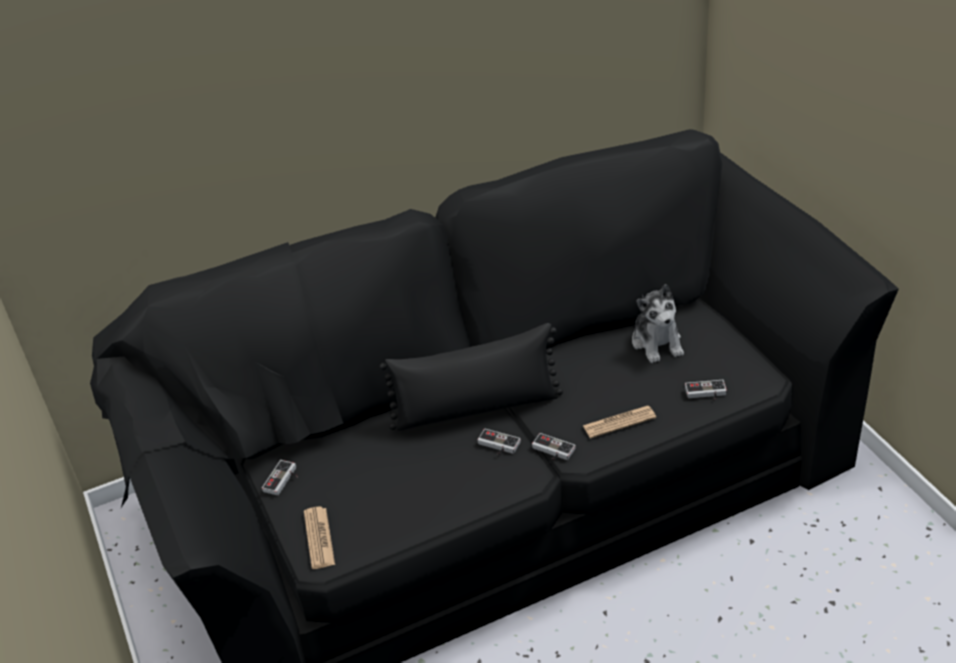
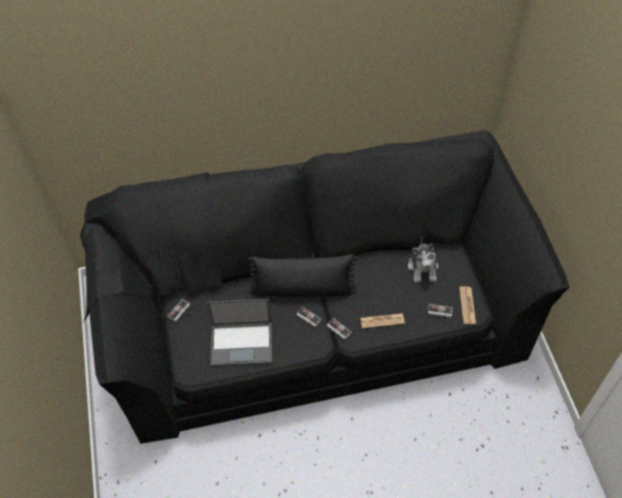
camera: 10 degrees right, 15 degrees up
newspaper [304,507,335,569] -> newspaper moved to [459,286,476,324]
none -> laptop [207,299,272,366]

